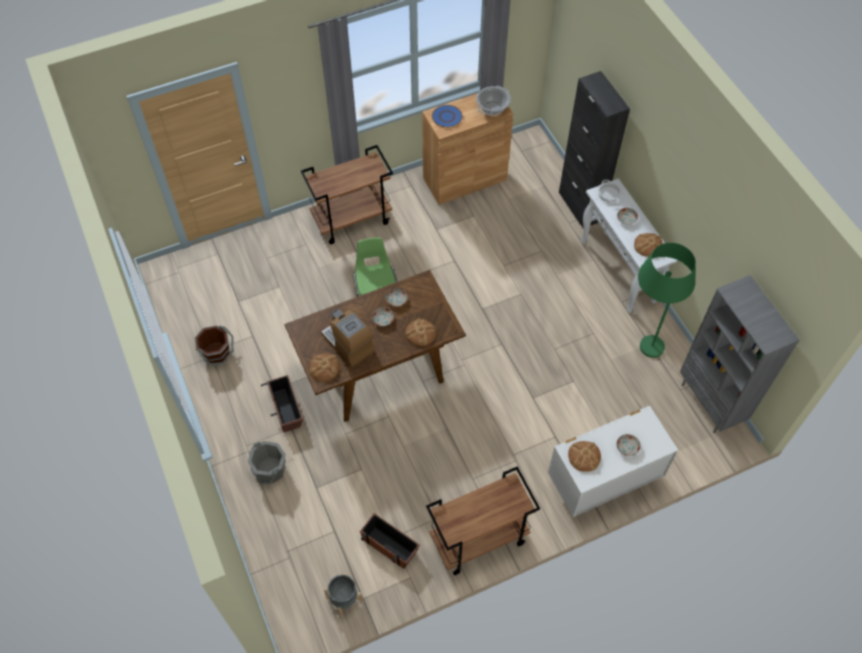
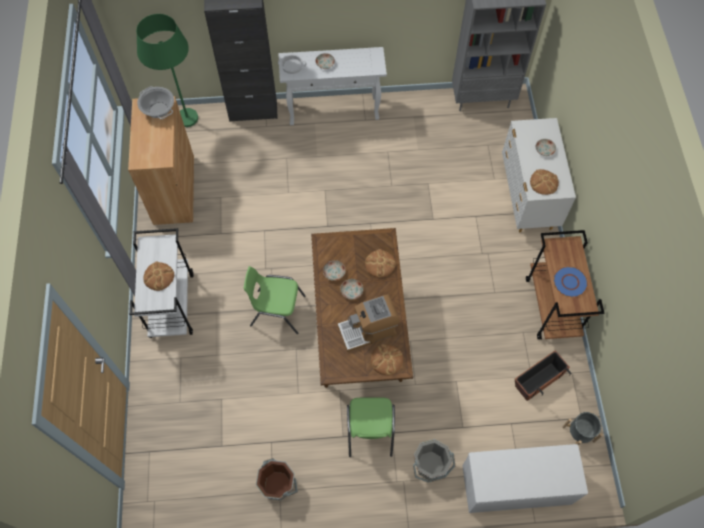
camera: 70 degrees left, 5 degrees up
planter [261,375,303,432] -> green chair [347,397,395,457]
brown cart [301,145,393,244] -> white cart [129,228,193,338]
blue plate [432,105,463,128] -> blue plate moved to [553,266,588,297]
bread [634,233,663,257] -> bread moved to [143,261,174,291]
green floor lamp [638,243,696,358] -> green floor lamp moved to [136,14,198,127]
none -> white bench [462,444,588,513]

